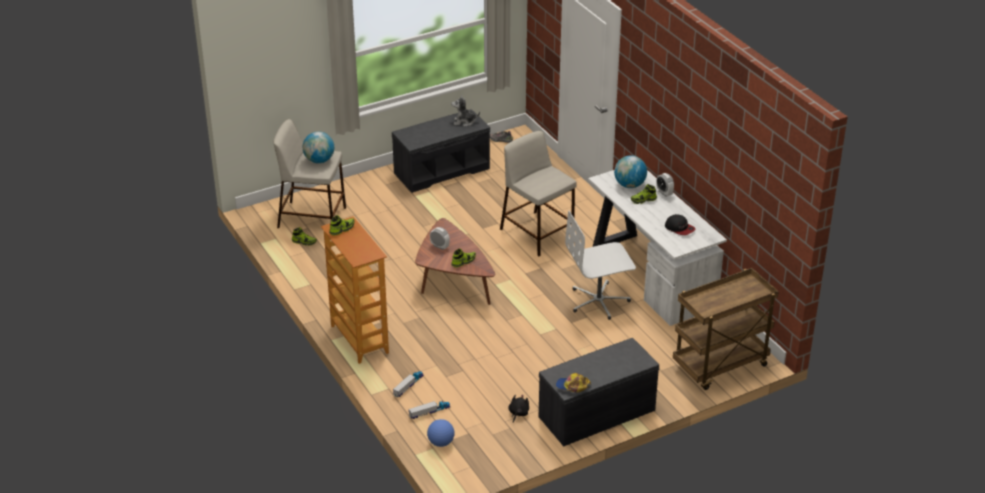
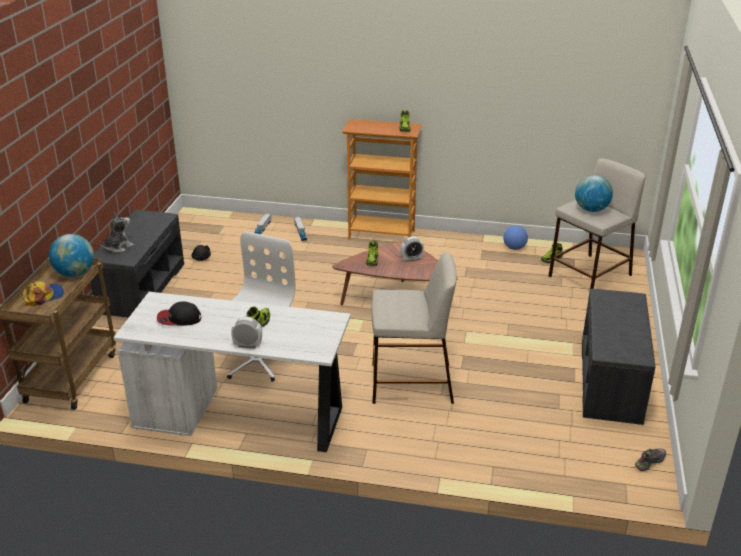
camera: 130 degrees right, 5 degrees down
football [427,419,454,447] -> football moved to [503,226,528,250]
plush toy [451,95,480,127] -> plush toy moved to [99,212,134,253]
cap [556,373,591,392] -> cap moved to [23,281,64,306]
globe [614,155,647,188] -> globe moved to [49,234,94,277]

